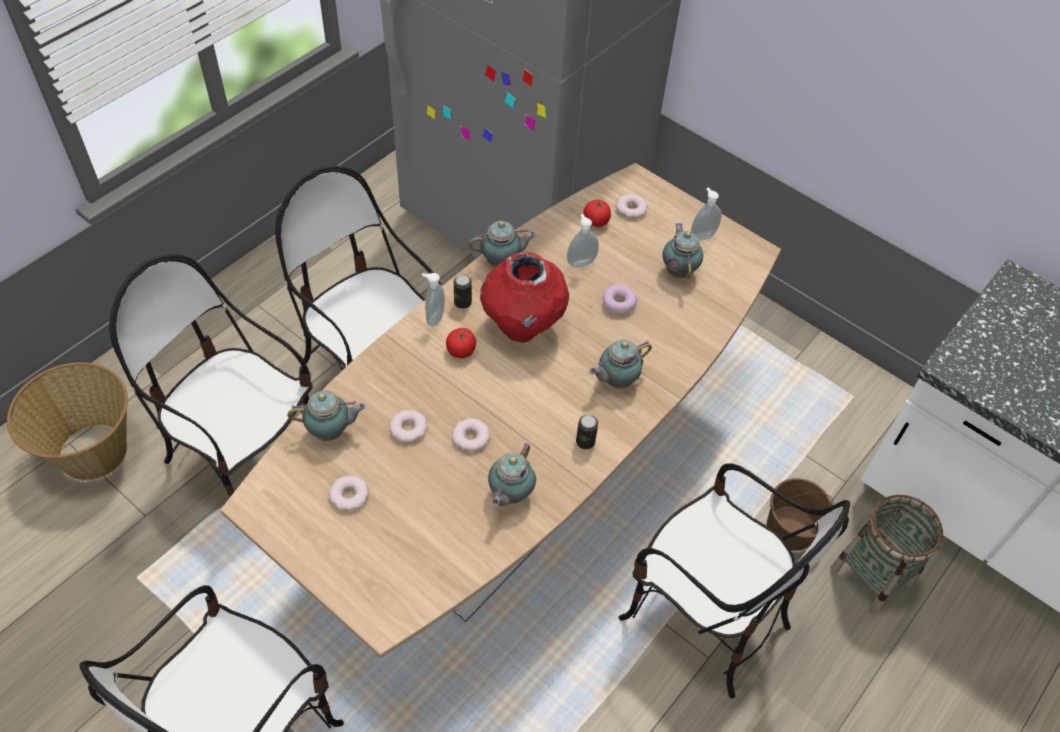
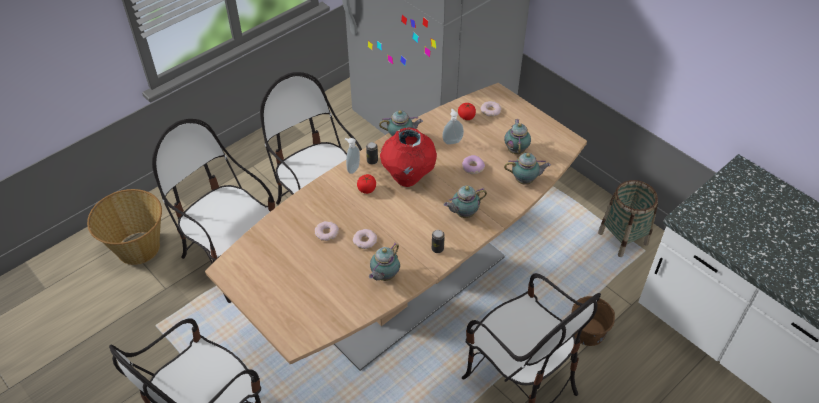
camera: 10 degrees right, 5 degrees down
teapot [287,390,366,441] -> teapot moved to [504,153,551,185]
donut [329,475,369,511] -> none
soap dispenser [691,187,721,241] -> none
basket [831,495,943,614] -> basket moved to [598,180,658,257]

